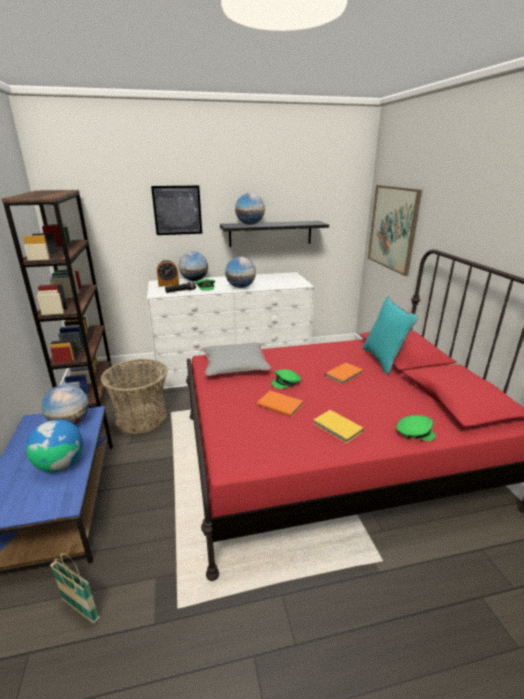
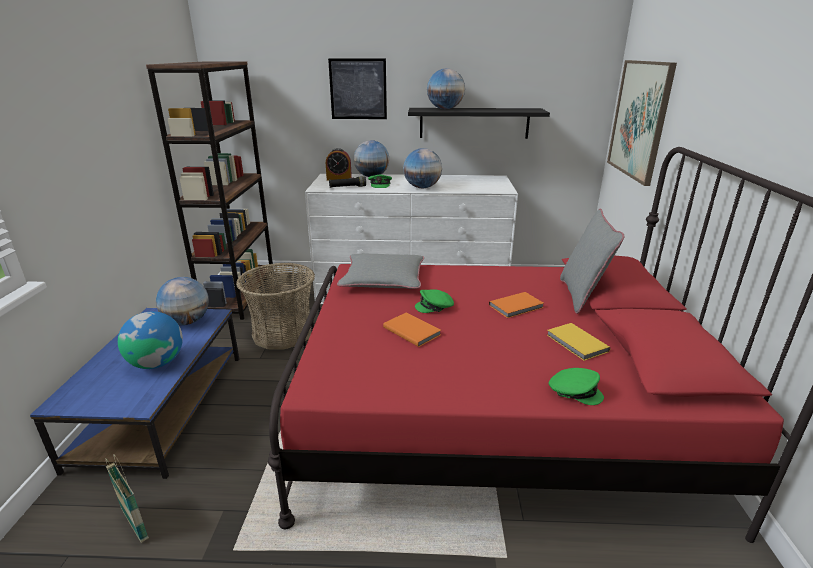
camera: 15 degrees right, 0 degrees up
yellow book [313,410,364,443] -> yellow book moved to [547,323,611,361]
turquoise pillow [363,296,418,375] -> grey pillow [560,208,624,314]

